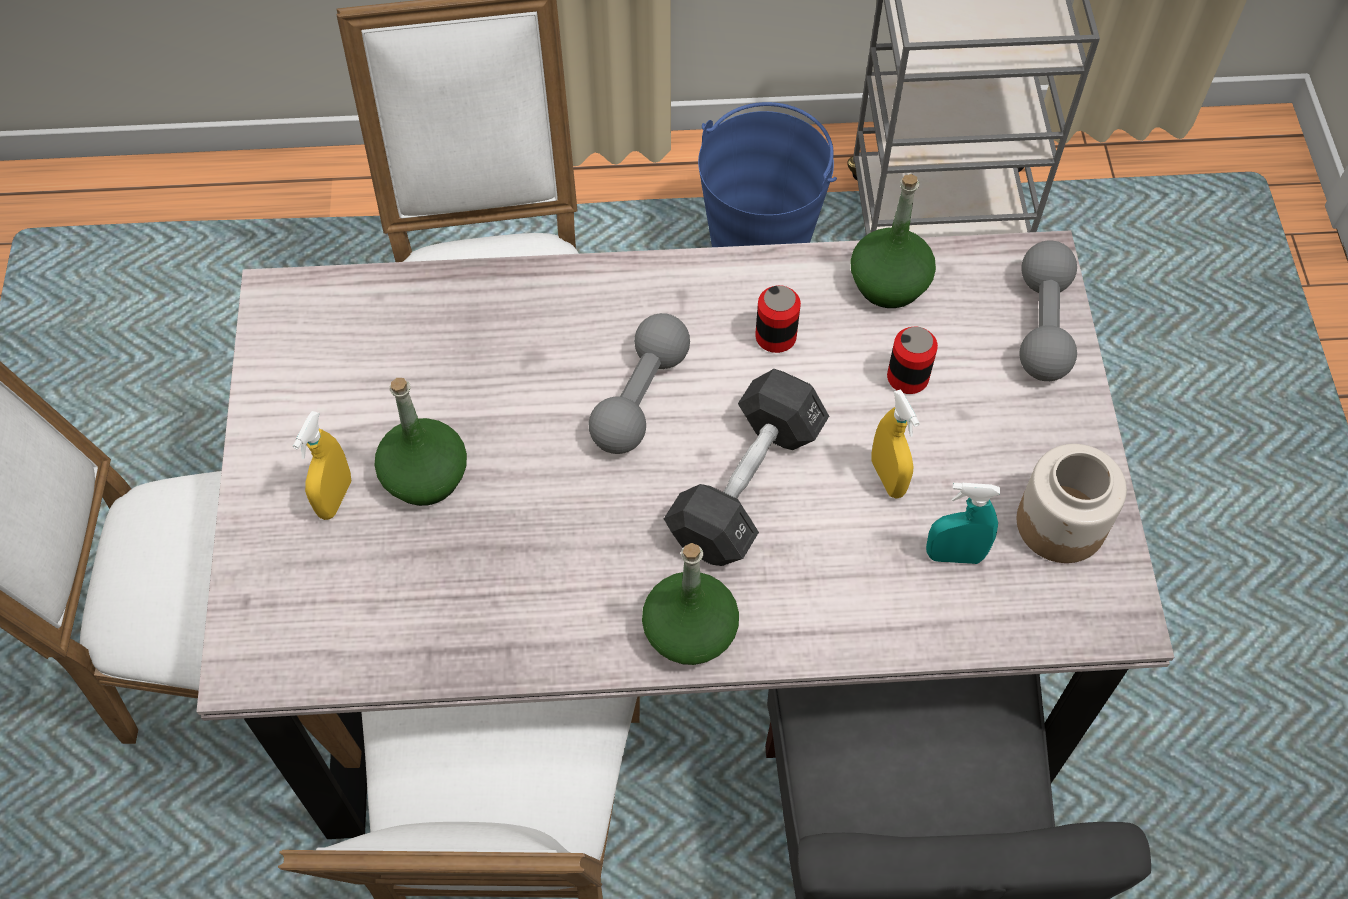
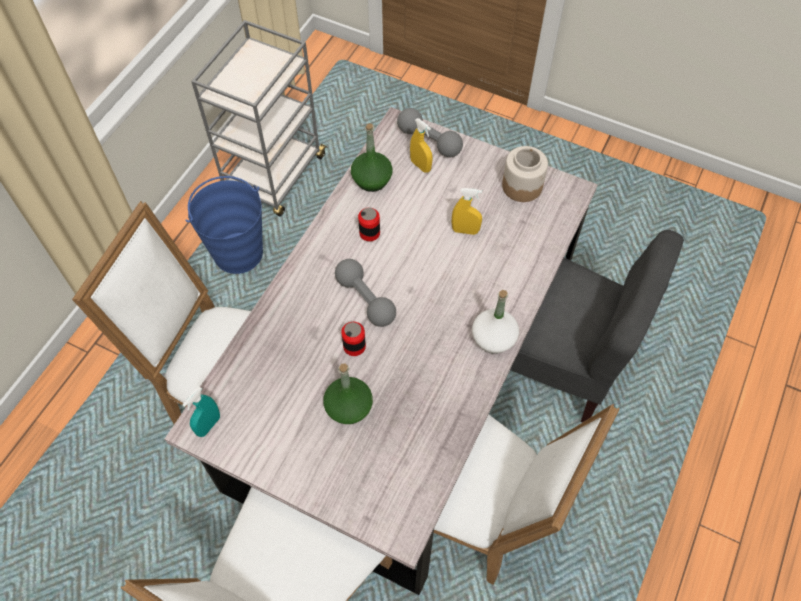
camera: 60 degrees left, 0 degrees up
yellow spray bottle [293,411,351,520] -> yellow spray bottle moved to [410,118,433,173]
green bottle [642,543,739,665] -> white bottle [472,290,519,354]
black dumbbell [664,369,829,566] -> none
can [887,327,938,394] -> can moved to [341,322,366,356]
turquoise spray bottle [926,483,1000,564] -> turquoise spray bottle moved to [182,387,220,437]

